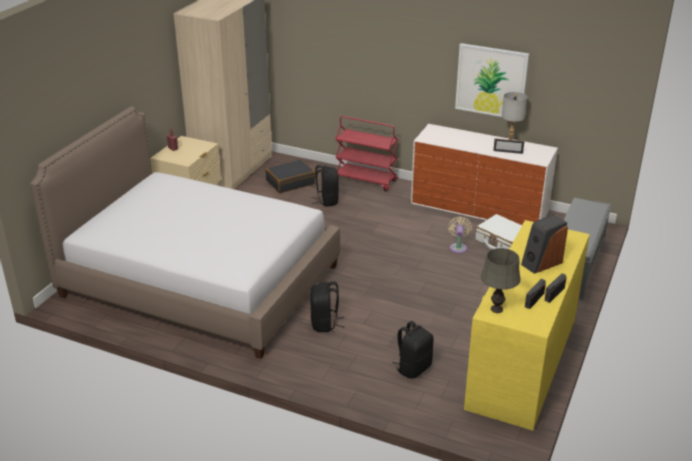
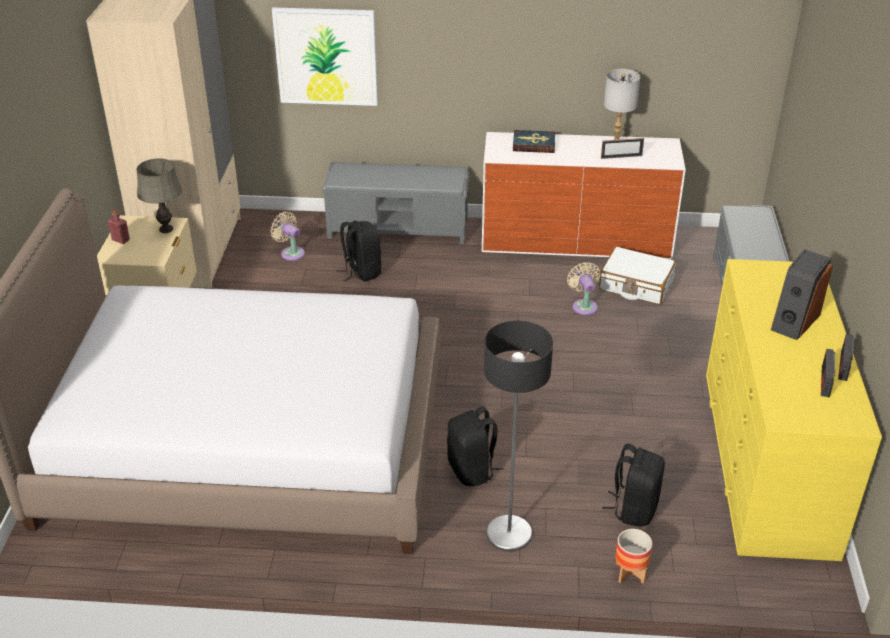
camera: 20 degrees left, 5 degrees up
black suitcase [266,159,315,193] -> beige fan [270,212,305,261]
red cart [335,116,398,191] -> grey bench [322,162,469,244]
picture [455,43,529,117] -> picture moved to [272,7,378,106]
grey table lamp [481,248,521,313] -> grey table lamp moved to [136,158,182,233]
none -> floor lamp [484,321,553,552]
none -> book [513,130,555,153]
none -> planter [615,529,652,584]

